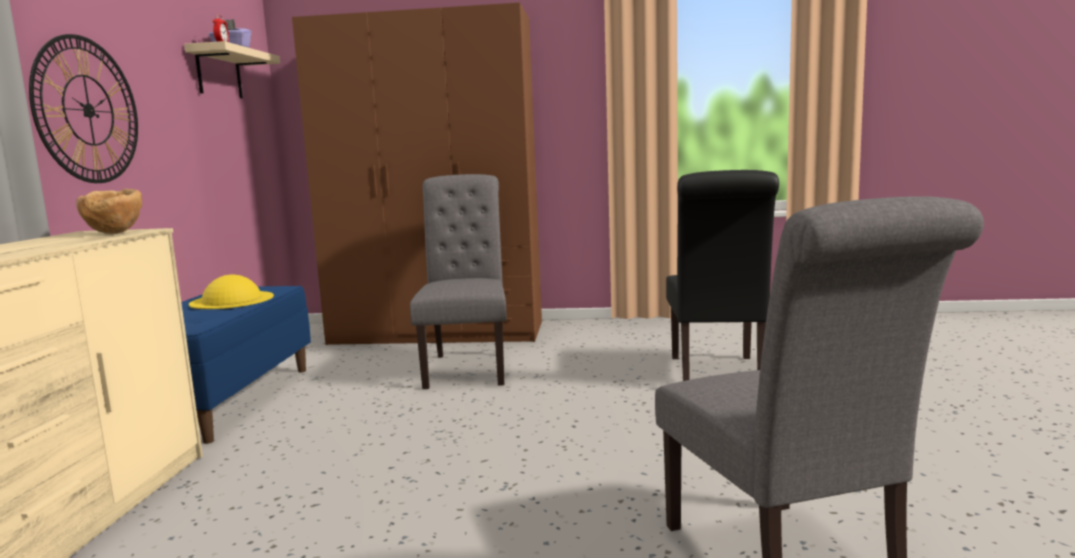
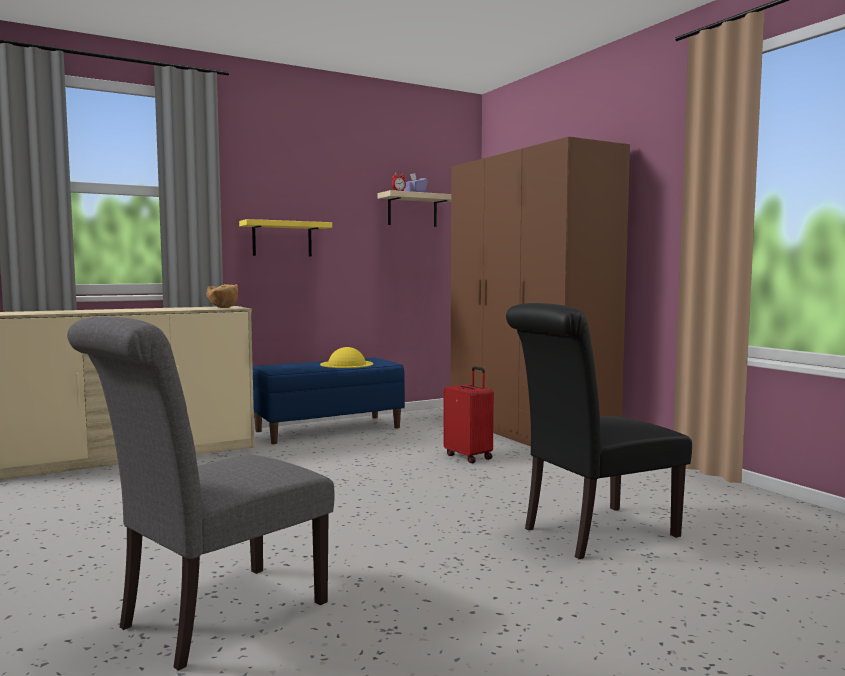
camera: 55 degrees right, 5 degrees down
wall clock [29,34,138,183] -> yellow shelf [239,219,332,256]
grey chair [410,174,507,389] -> red suitcase [443,366,494,463]

